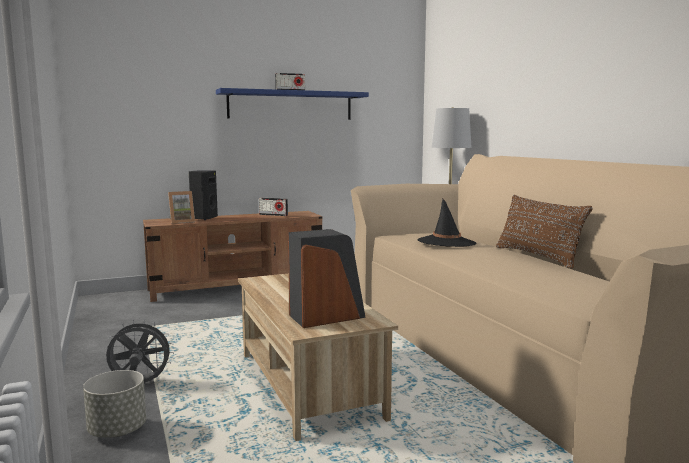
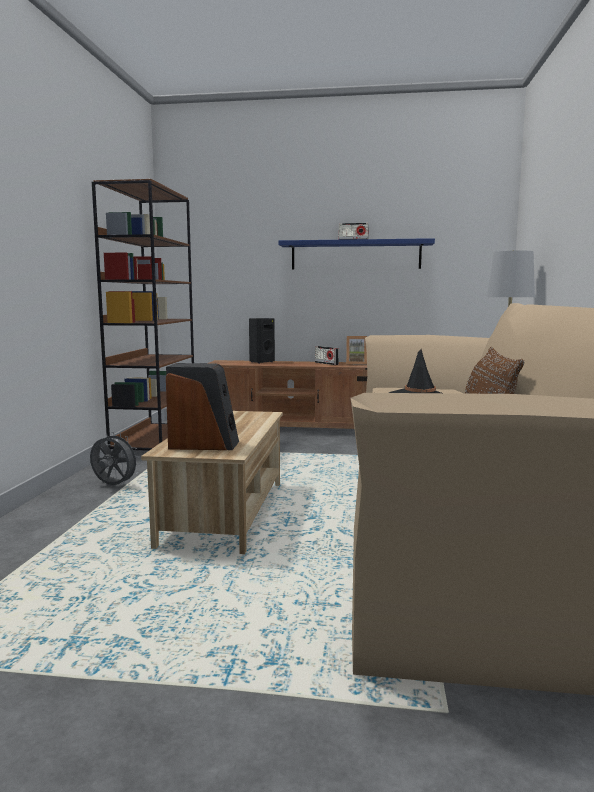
camera: 30 degrees right, 0 degrees up
grey planter [83,370,146,438] -> none
picture frame [168,191,195,224] -> picture frame moved to [346,336,367,365]
none -> brown bookcase [92,179,194,451]

